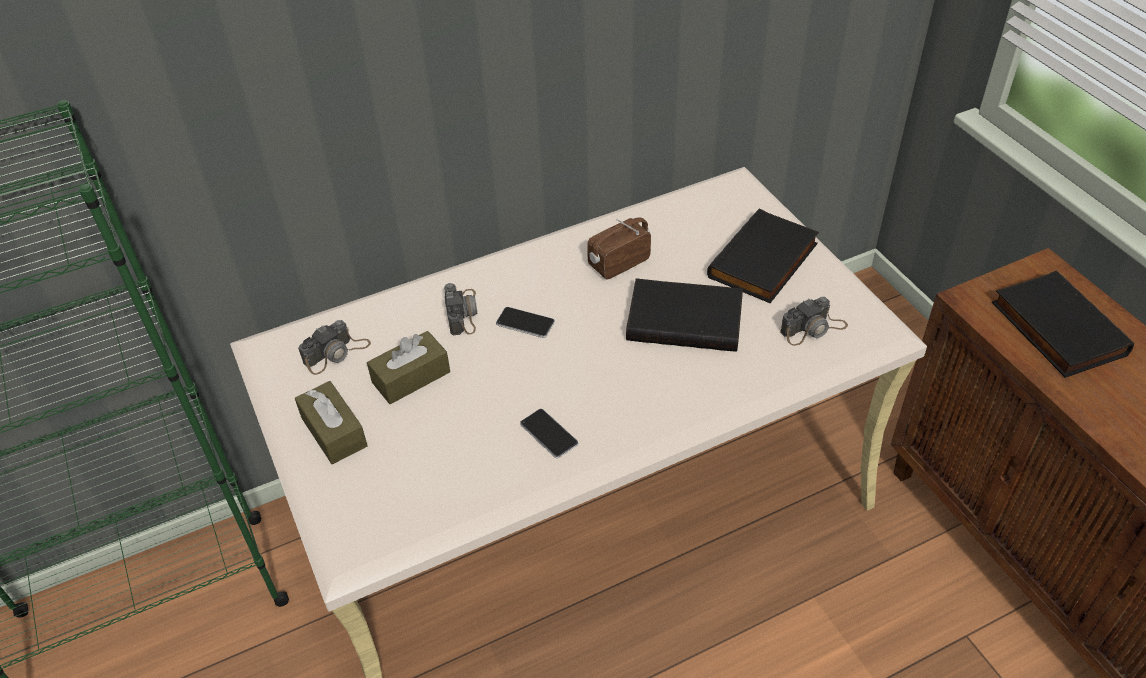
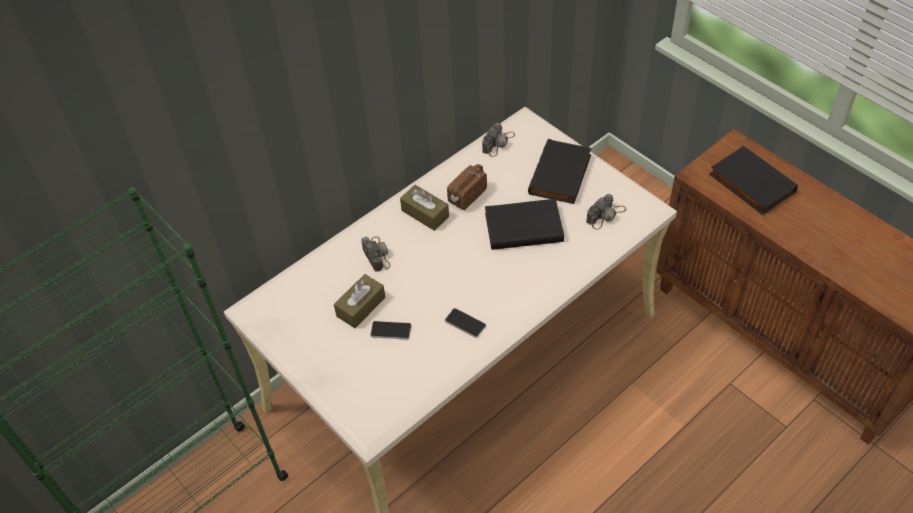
camera: 15 degrees left, 5 degrees up
brown tissue box [295,381,368,464] -> brown tissue box moved to [400,185,449,231]
camera [298,320,371,375] -> camera moved to [482,123,515,157]
phone [496,307,555,338] -> phone moved to [370,321,411,340]

